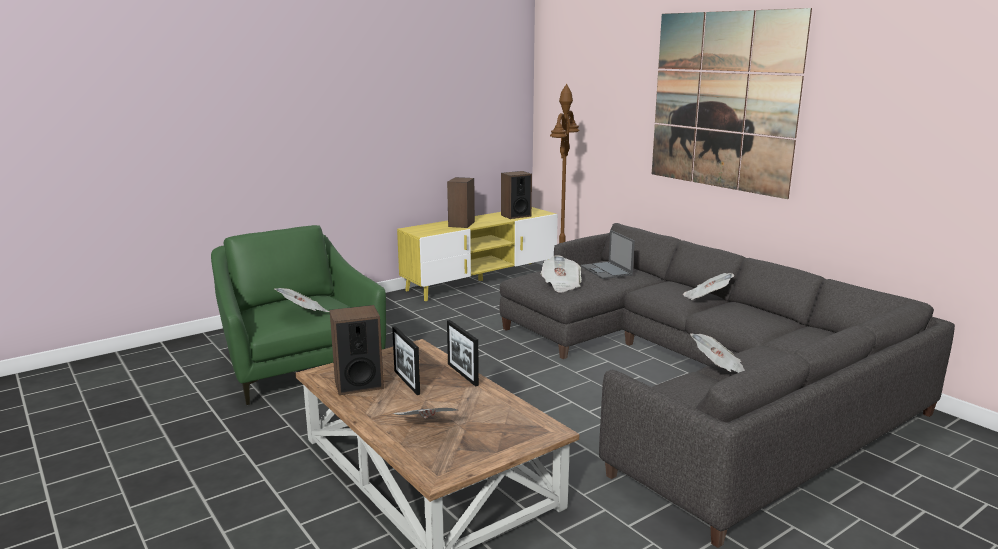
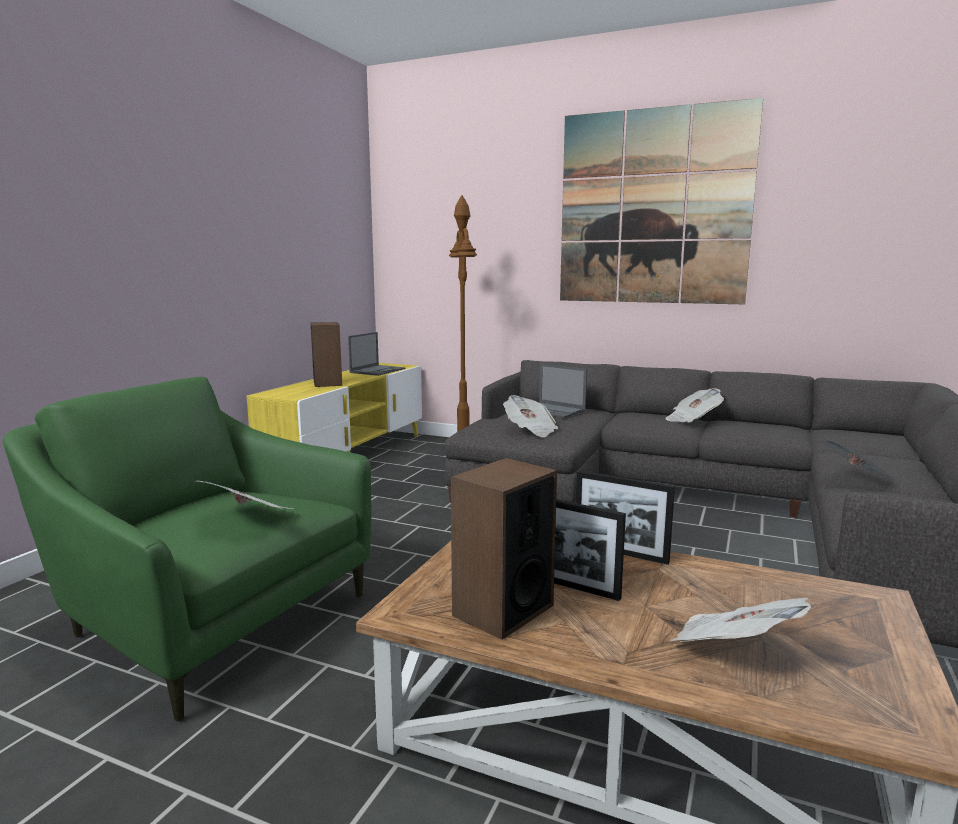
camera: 30 degrees left, 5 degrees down
speaker [501,171,532,219] -> laptop [348,332,405,376]

